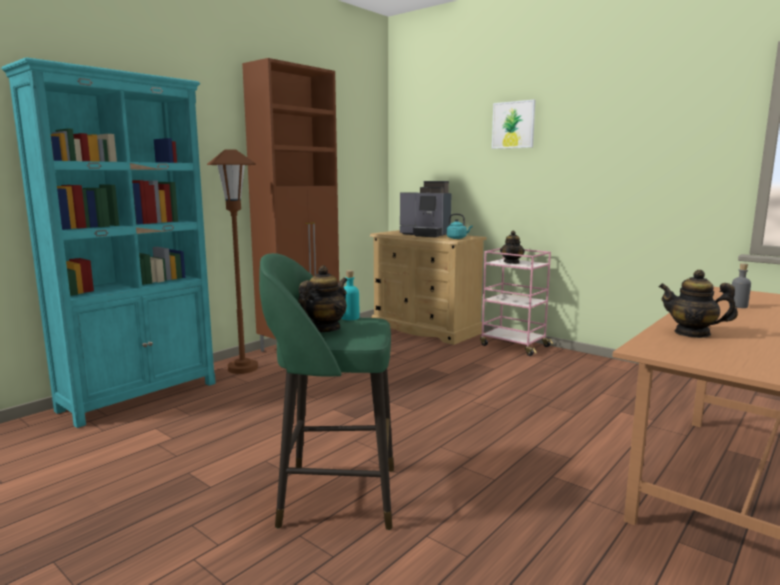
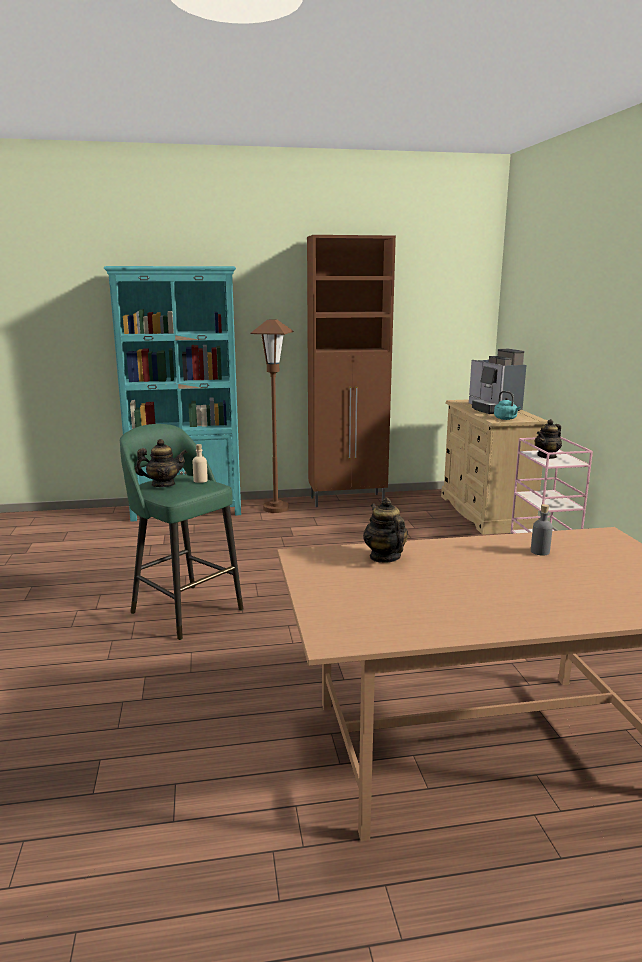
camera: 40 degrees right, 5 degrees up
turquoise bottle [342,270,359,320] -> beige bottle [193,444,208,483]
picture [492,100,535,149] -> none

